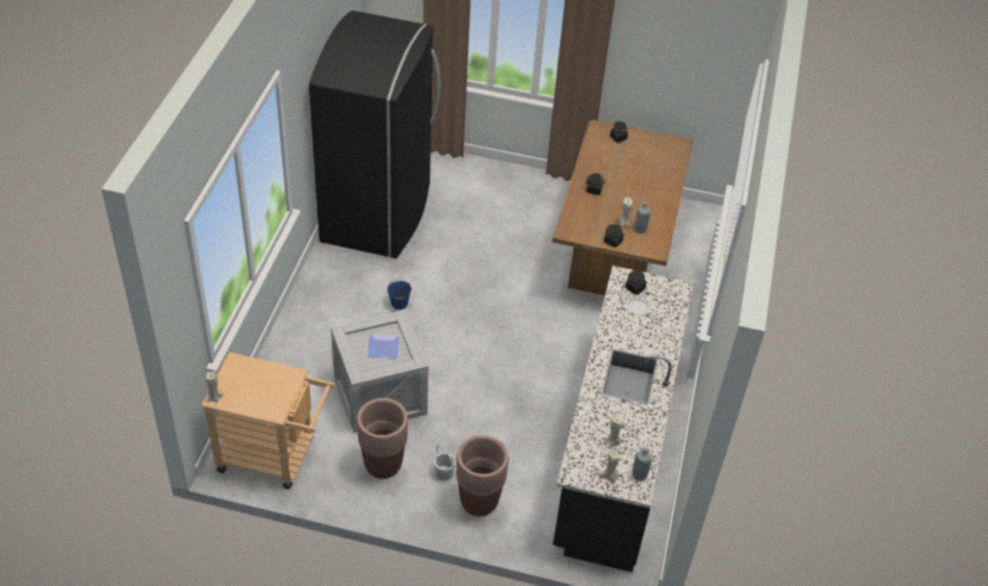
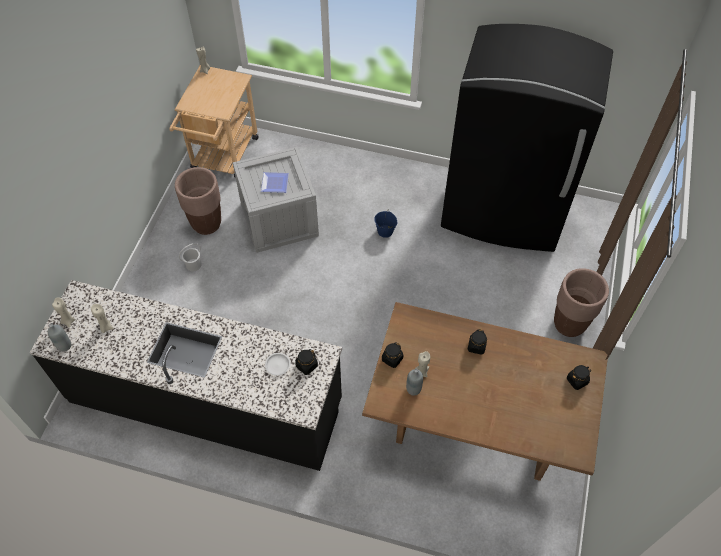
camera: 95 degrees right, 10 degrees up
brown planter [456,435,509,517] -> brown planter moved to [554,268,609,337]

